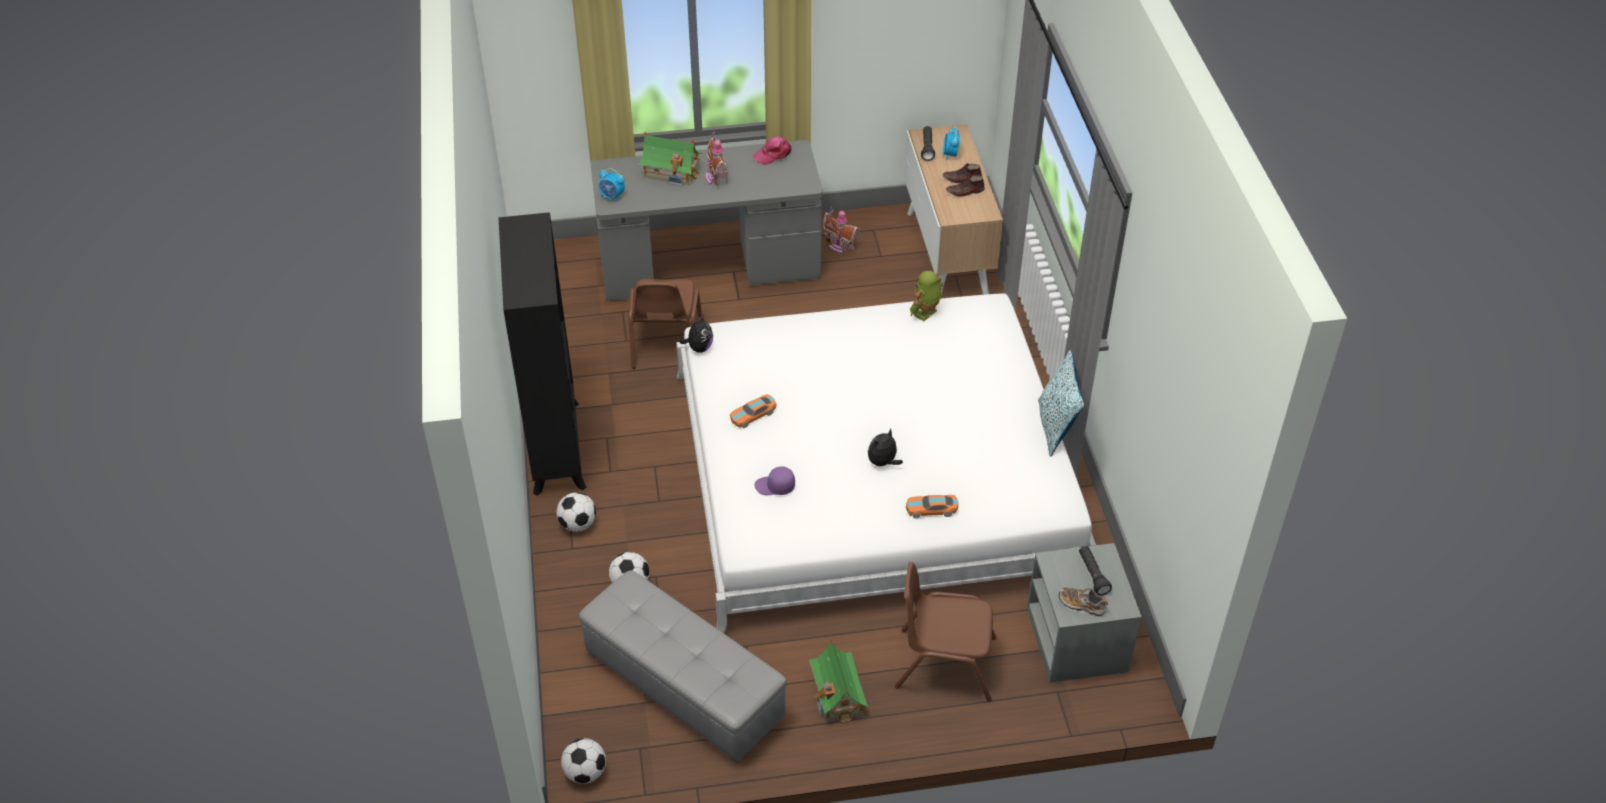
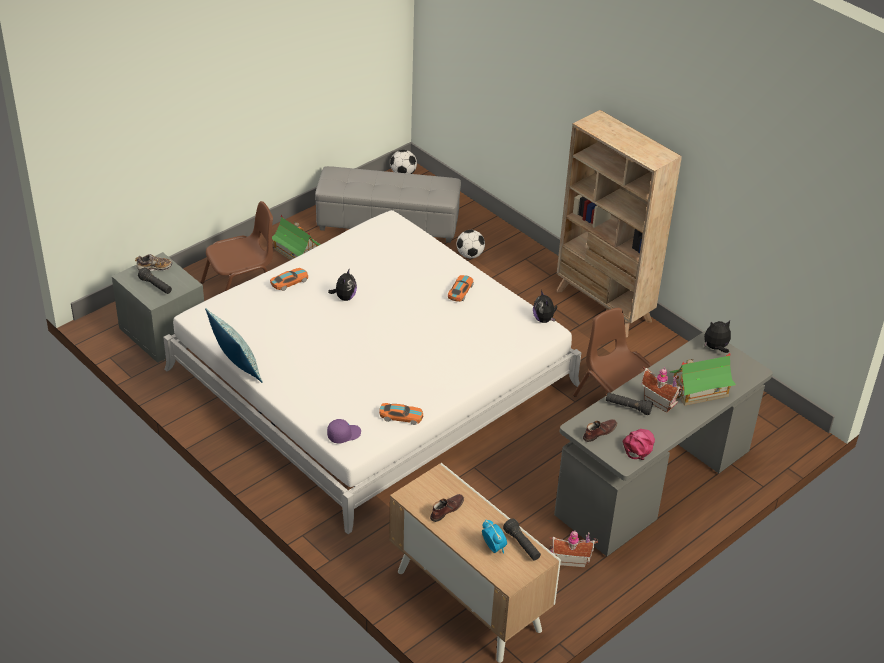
camera: 145 degrees right, 5 degrees down
black bookcase [498,212,586,496] -> beige bookcase [557,110,682,338]
football [556,492,596,532] -> none
alarm clock [599,168,625,202] -> plush toy [704,321,731,353]
purple cap [754,467,795,495] -> purple cap moved to [327,419,361,443]
toy robot [910,271,943,321] -> toy car [379,403,423,425]
brown shoe [943,164,982,183] -> brown shoe moved to [583,419,617,442]
none -> black flashlight [606,392,653,415]

